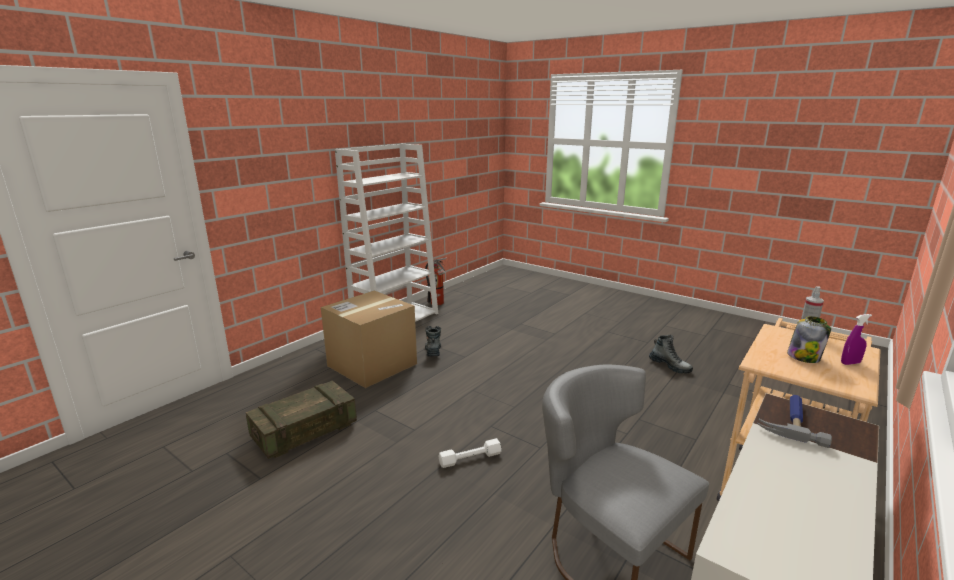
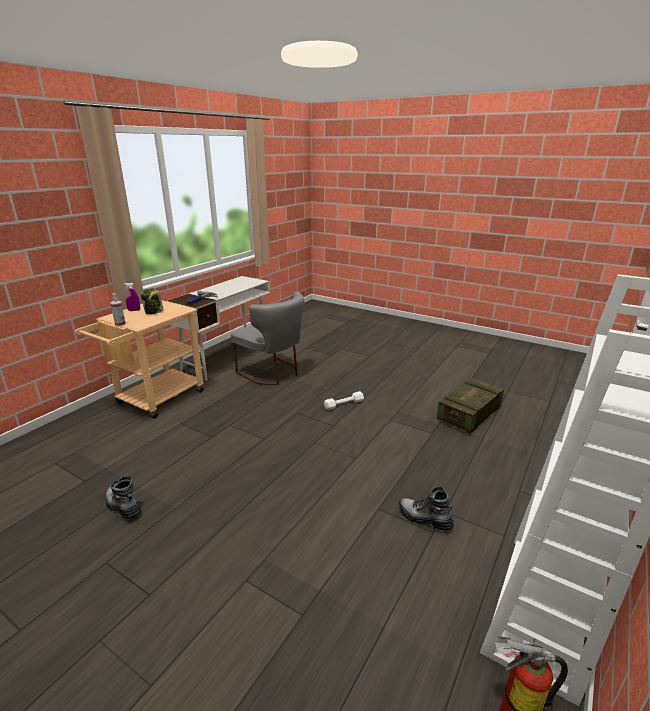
camera: 175 degrees right, 5 degrees up
cardboard box [321,291,417,388] -> none
boot [425,326,441,357] -> boot turned 135 degrees clockwise [399,487,454,531]

